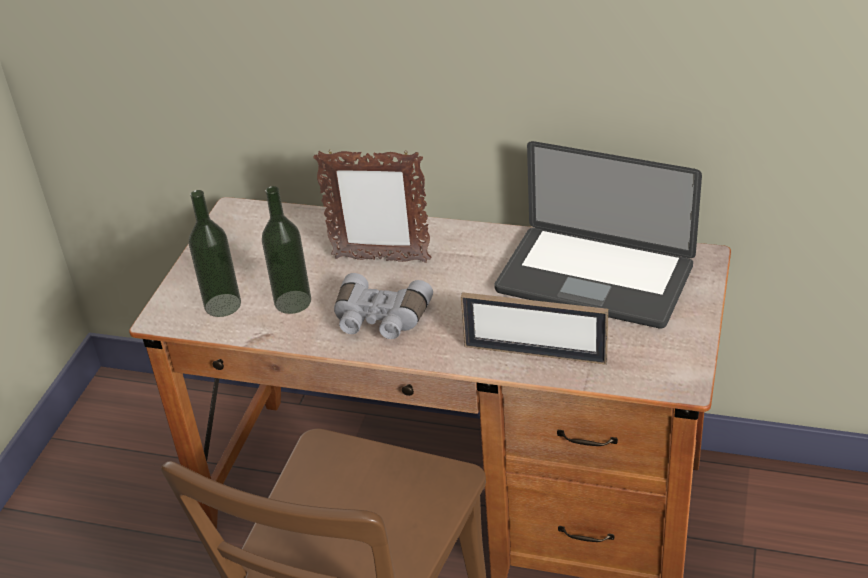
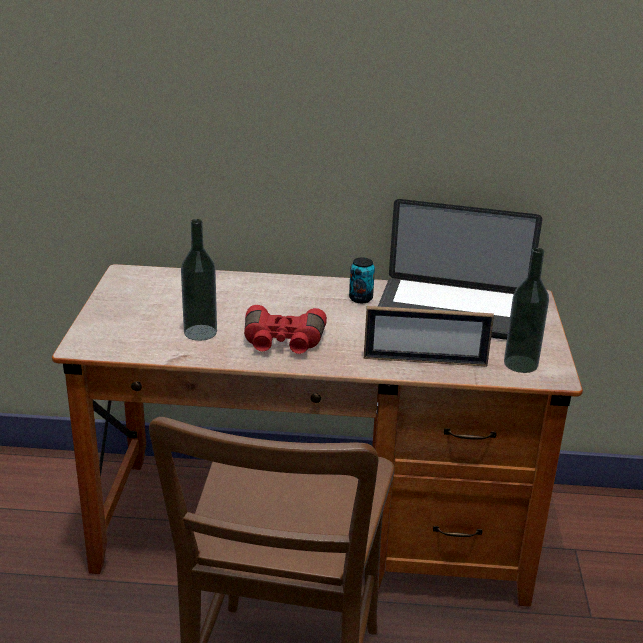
camera: 15 degrees left, 10 degrees down
bottle [189,190,241,317] -> bottle moved to [504,248,549,373]
picture frame [313,150,431,263] -> none
grey binoculars [334,273,433,339] -> red binoculars [244,305,327,354]
none -> can [349,258,375,303]

